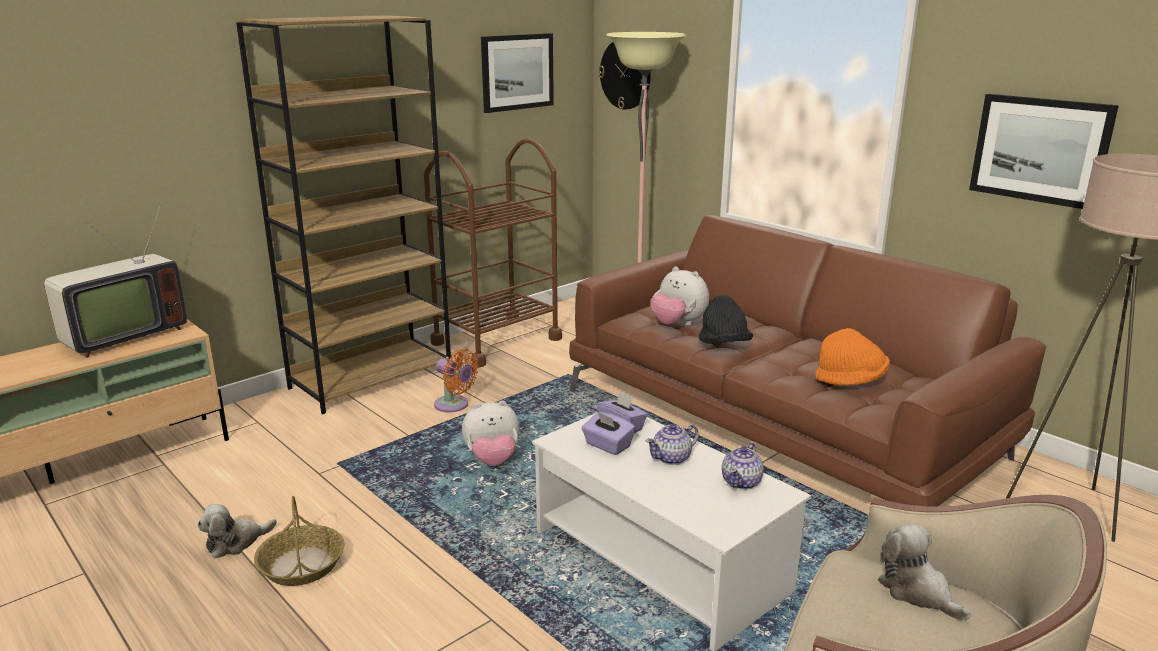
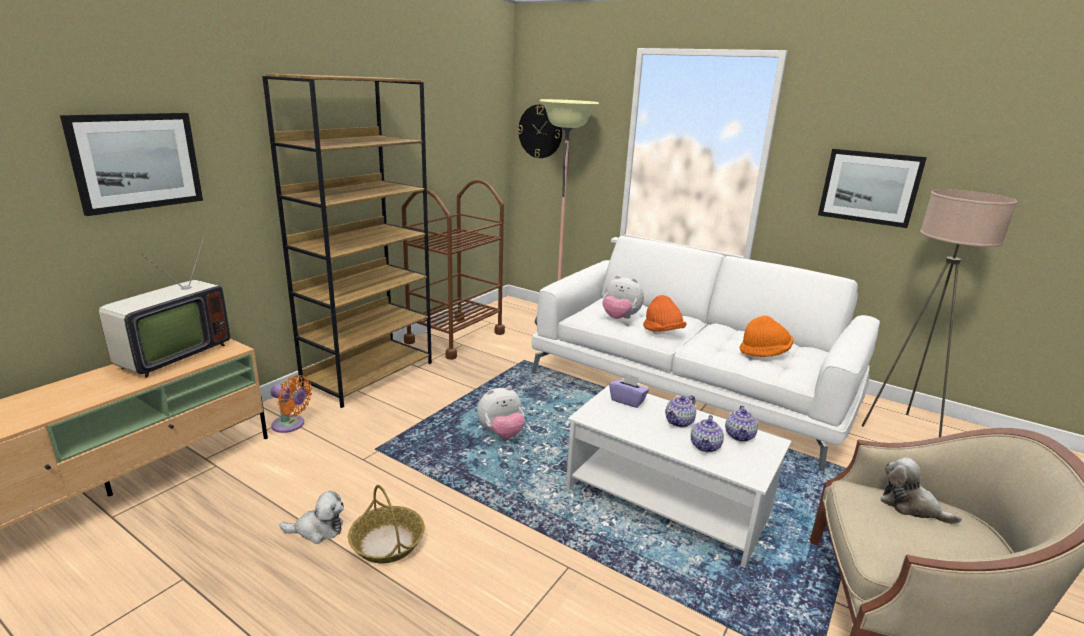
camera: 15 degrees left, 0 degrees up
plush toy [198,504,277,558] -> plush toy turned 135 degrees counterclockwise [280,491,344,544]
orange fan [434,349,478,412] -> orange fan moved to [271,375,312,433]
picture [481,33,554,113] -> picture moved to [60,113,203,216]
brown sofa [569,215,1046,506] -> white sofa [532,236,880,471]
purple tissue box [581,411,635,455] -> none
black hat [699,295,753,344] -> orange hat [643,295,687,332]
none -> teapot [691,415,724,452]

